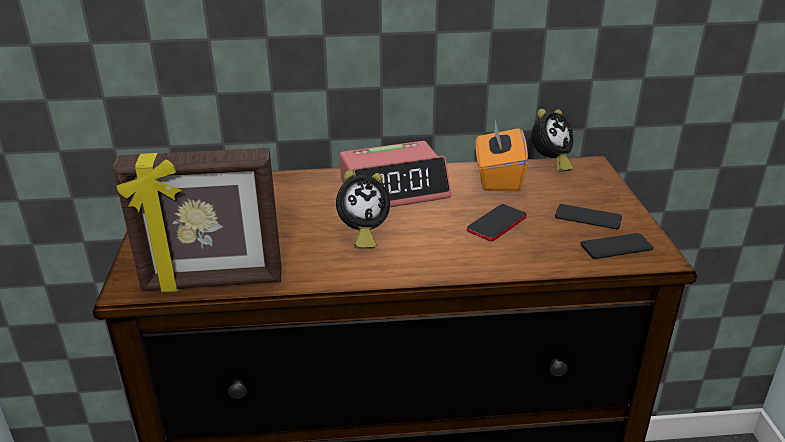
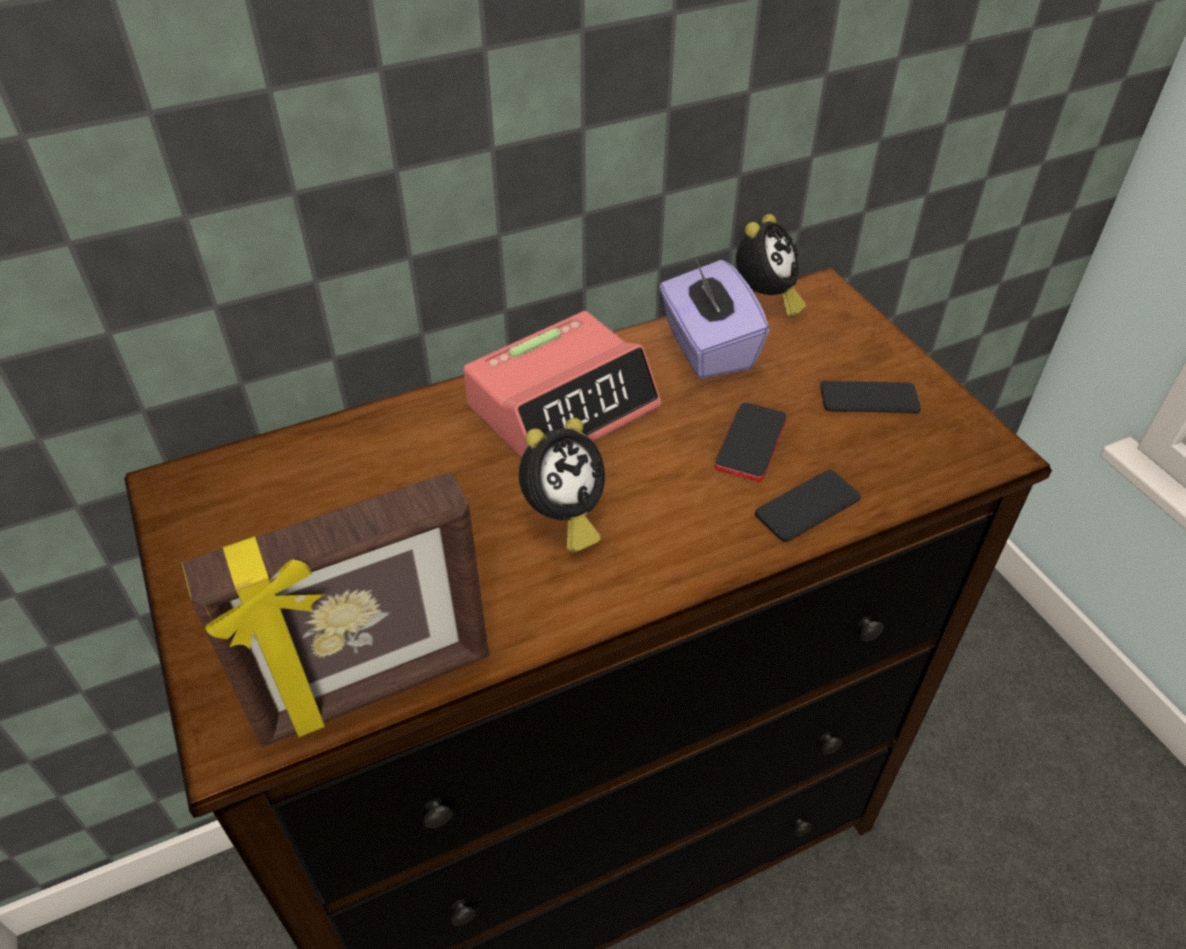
camera: 20 degrees left, 15 degrees up
orange tissue box [476,120,528,192] -> purple tissue box [659,260,769,379]
phone [580,233,654,259] -> phone moved to [755,470,861,542]

